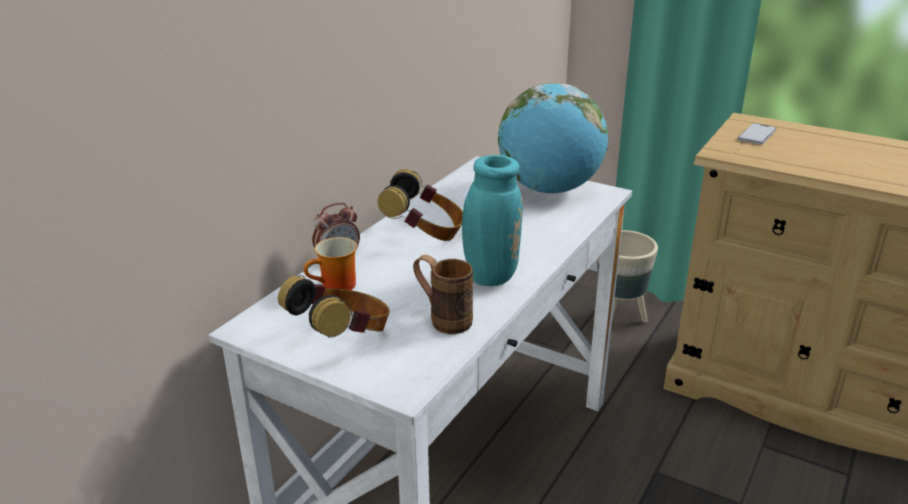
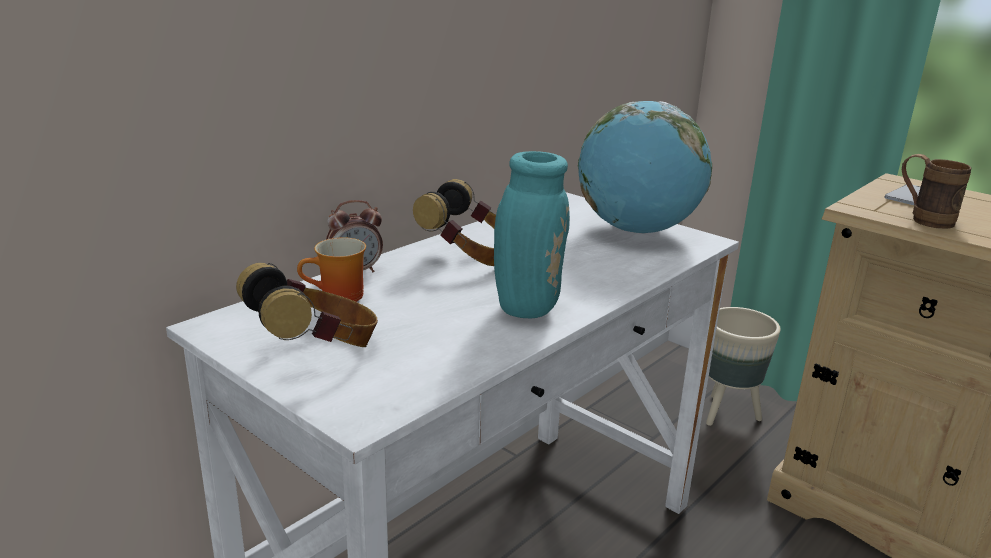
camera: 10 degrees right, 5 degrees down
brown mug [413,255,473,334] -> brown mug moved to [902,154,971,229]

